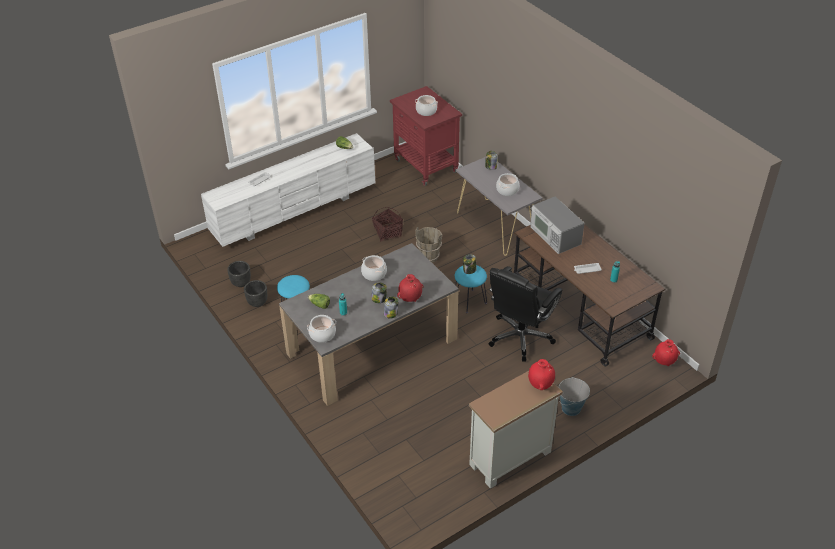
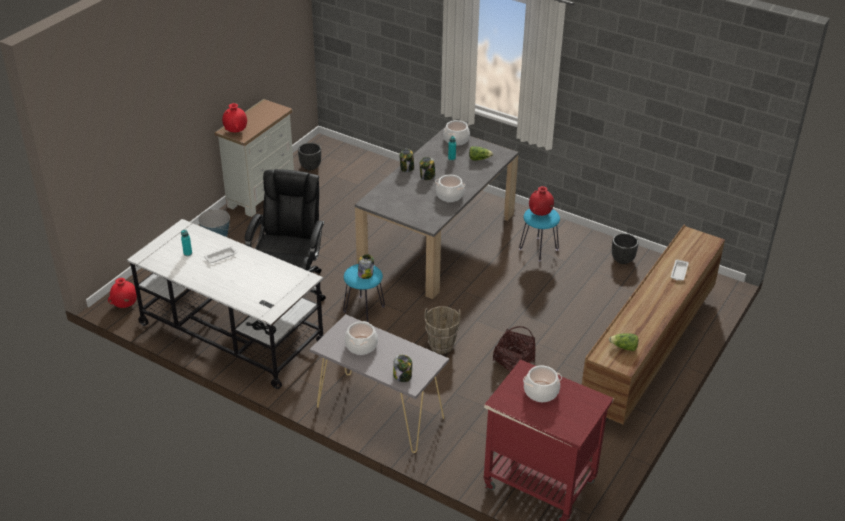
camera: 155 degrees right, 5 degrees down
white cabinet [201,133,375,247] -> brown cabinet [582,225,725,424]
black planter [244,280,267,307] -> black planter moved to [298,143,321,170]
red vase [397,274,424,302] -> red vase moved to [529,186,554,216]
brown desk [514,224,665,366] -> white desk [127,219,323,389]
microwave [530,196,584,254] -> none

